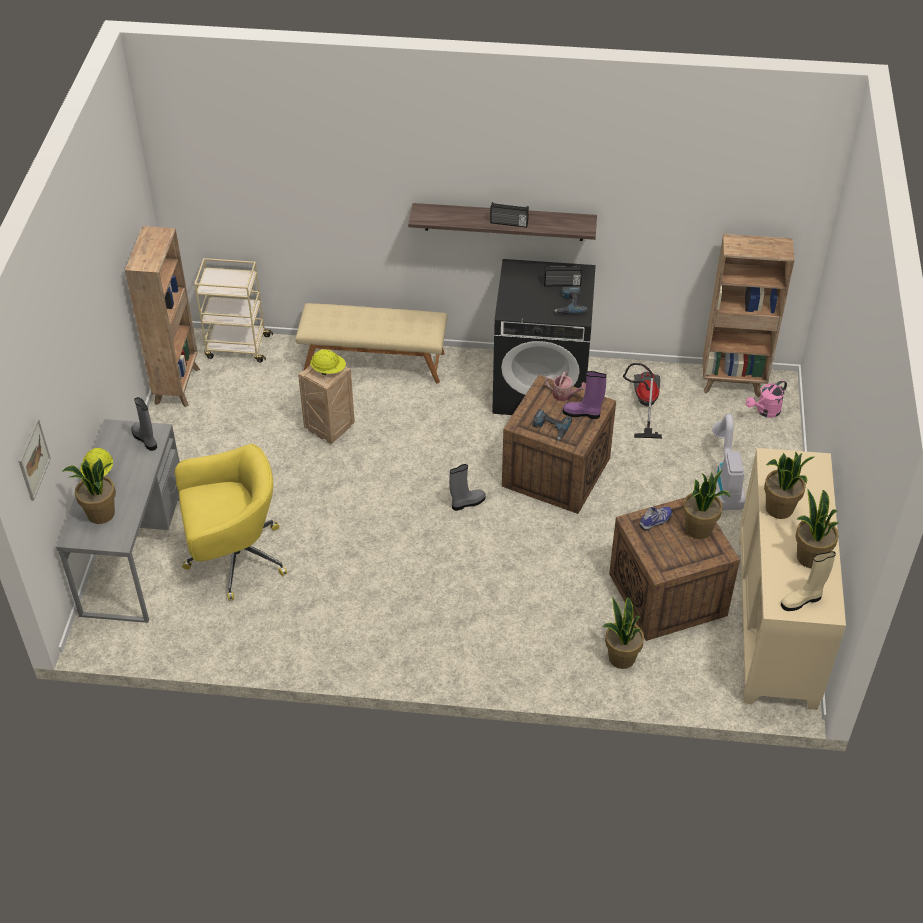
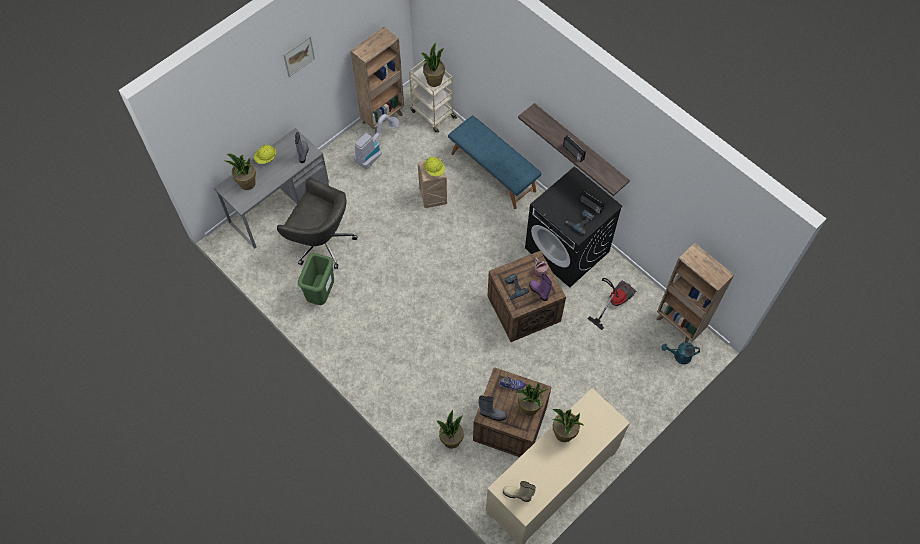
camera: 40 degrees right, 15 degrees up
picture [18,419,51,501] -> picture moved to [283,36,315,77]
yellow office chair [175,444,287,601] -> grey office chair [277,178,358,269]
beige bench [296,303,448,384] -> blue bench [448,115,541,209]
grey boot [449,464,486,511] -> grey boot moved to [478,396,507,421]
vacuum cleaner [712,413,745,510] -> vacuum cleaner moved to [354,114,399,169]
pink watering can [746,380,787,418] -> turquoise watering can [662,342,700,364]
potted plant [796,489,839,568] -> potted plant moved to [421,42,445,87]
none -> green trash can [298,253,334,305]

